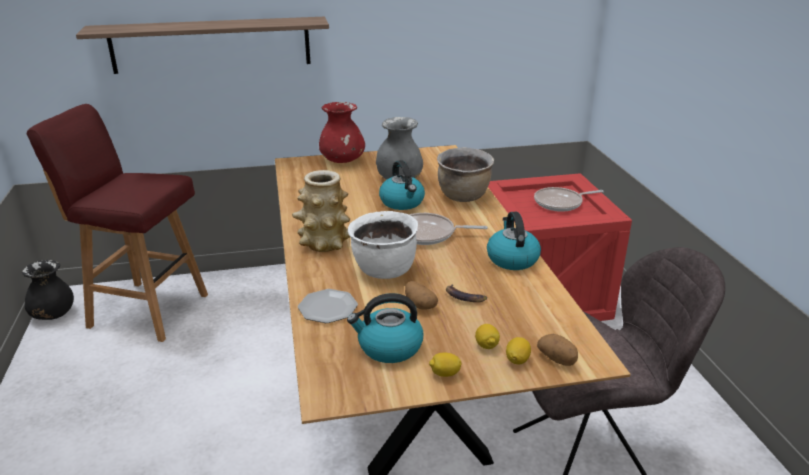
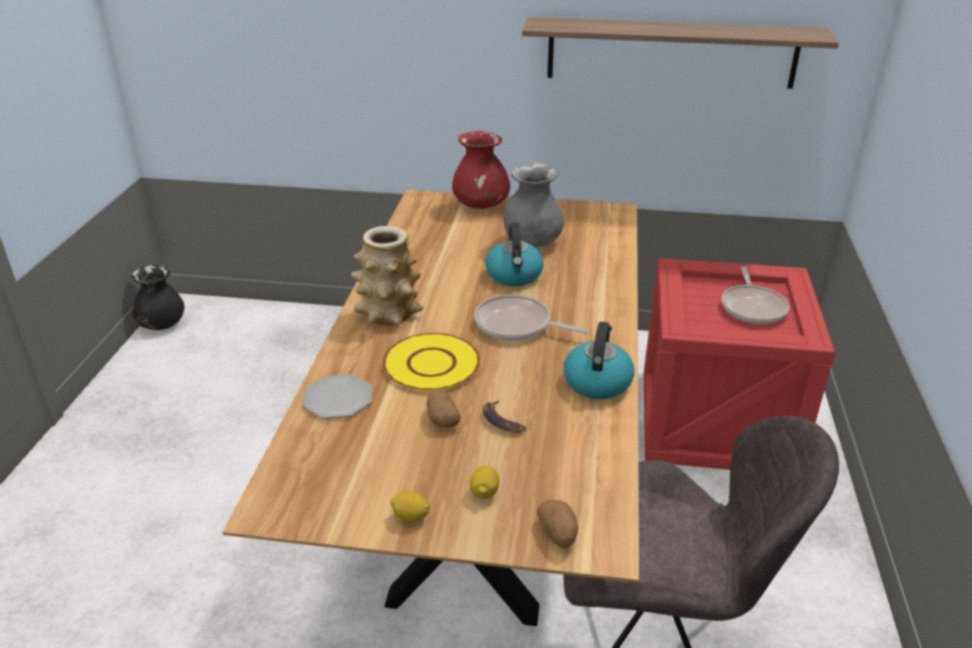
camera: 20 degrees right, 5 degrees up
red stool [27,104,208,342] -> none
shelf [76,17,329,74] -> shelf moved to [522,17,839,89]
kettle [347,293,423,363] -> none
white cooking pot [348,211,418,279] -> yellow plate [383,333,480,391]
brown cooking pot [437,147,494,202] -> none
lemon [506,337,531,365] -> none
frying pan [534,187,604,212] -> frying pan turned 90 degrees counterclockwise [721,266,789,324]

